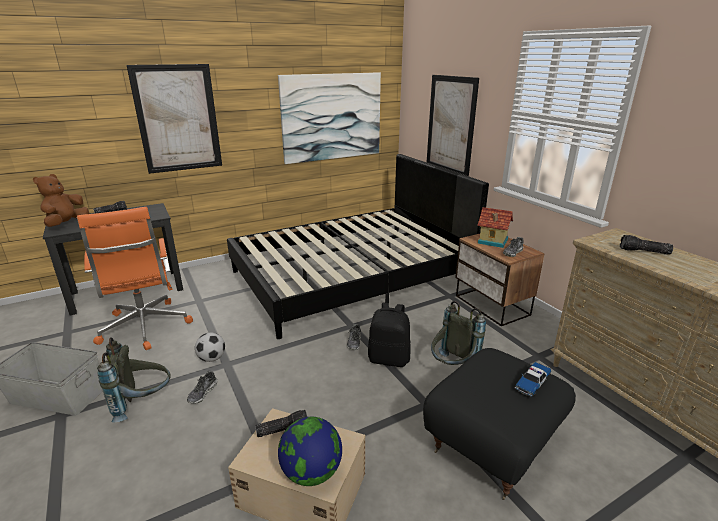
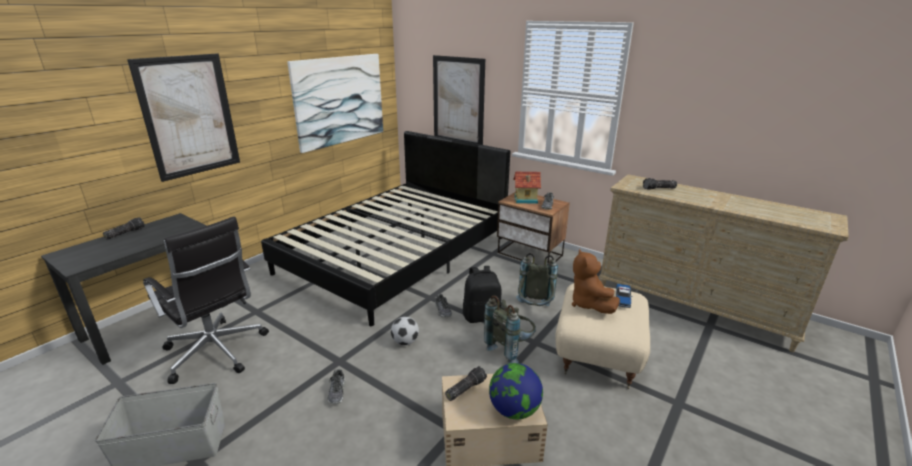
camera: 25 degrees left, 0 degrees up
brown plush toy [33,174,90,227] -> brown plush toy moved to [572,249,620,314]
orange office chair [77,207,193,350] -> black office chair [143,216,269,384]
grey backpack [97,337,171,422] -> grey backpack moved to [484,295,536,364]
football [195,333,225,362] -> football moved to [391,317,419,345]
black ottoman [423,348,576,500] -> beige ottoman [555,283,650,389]

